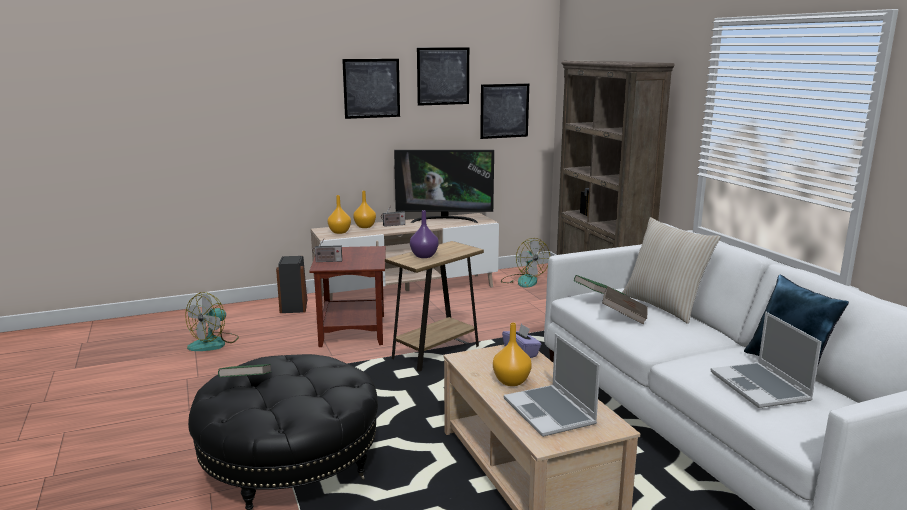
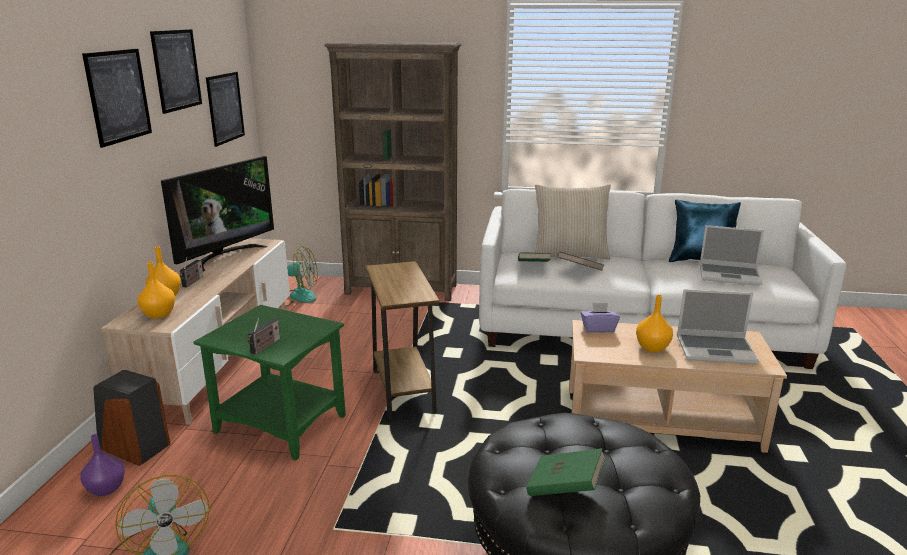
camera: 60 degrees left, 5 degrees up
brown side table [309,246,386,347] -> green side table [193,305,346,461]
purple vase [410,210,439,258] -> purple vase moved to [80,434,125,496]

